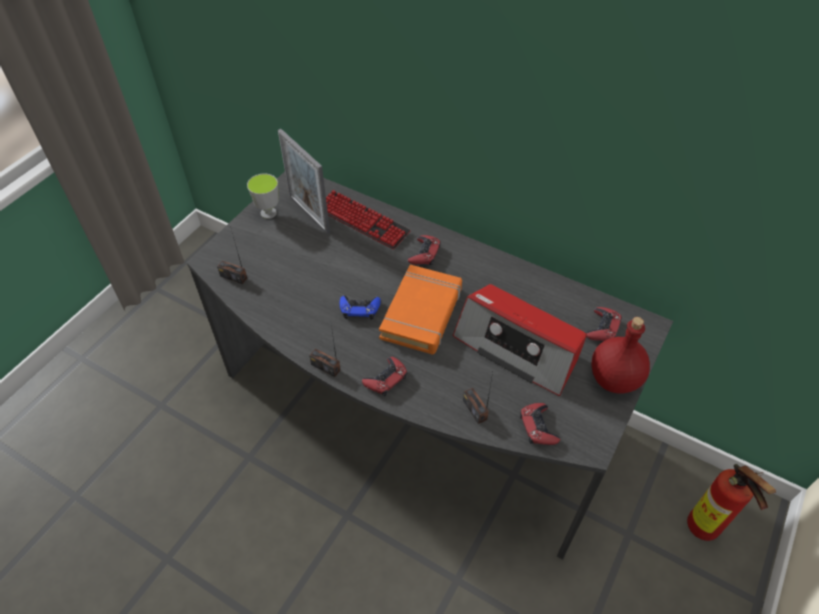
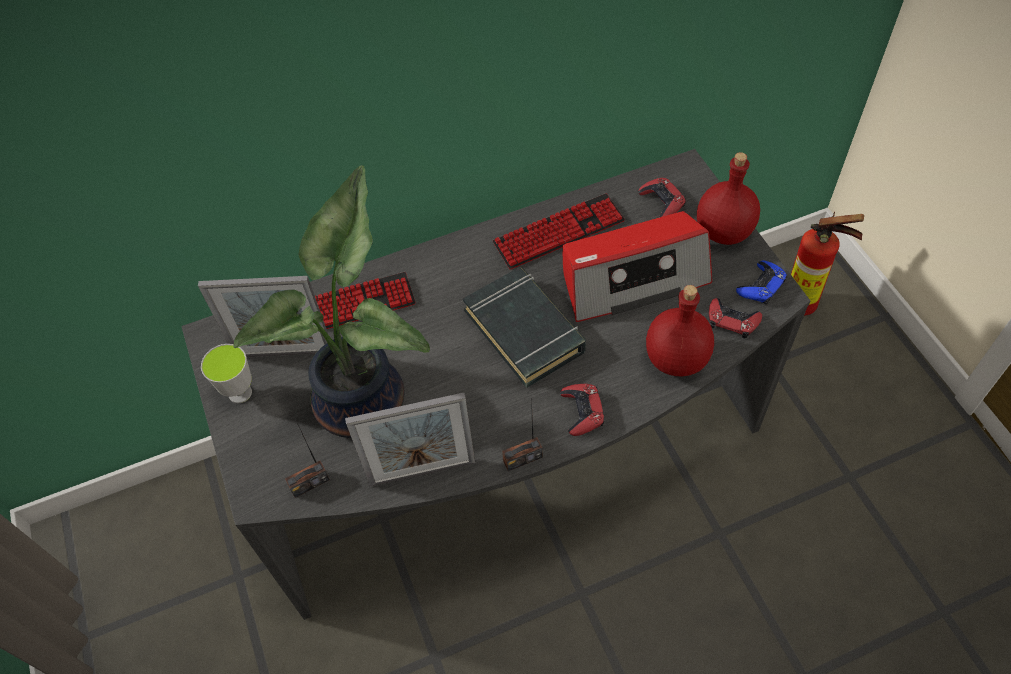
camera: 50 degrees left, 5 degrees up
blue game controller [340,296,381,320] -> blue game controller moved to [736,261,787,305]
orange book [379,265,462,354] -> black book [463,267,586,388]
red game controller [408,235,441,265] -> none
radio [463,372,493,424] -> red bottle [646,285,714,376]
none -> potted plant [234,165,430,438]
none -> picture frame [345,393,475,487]
none -> keyboard [493,193,625,269]

